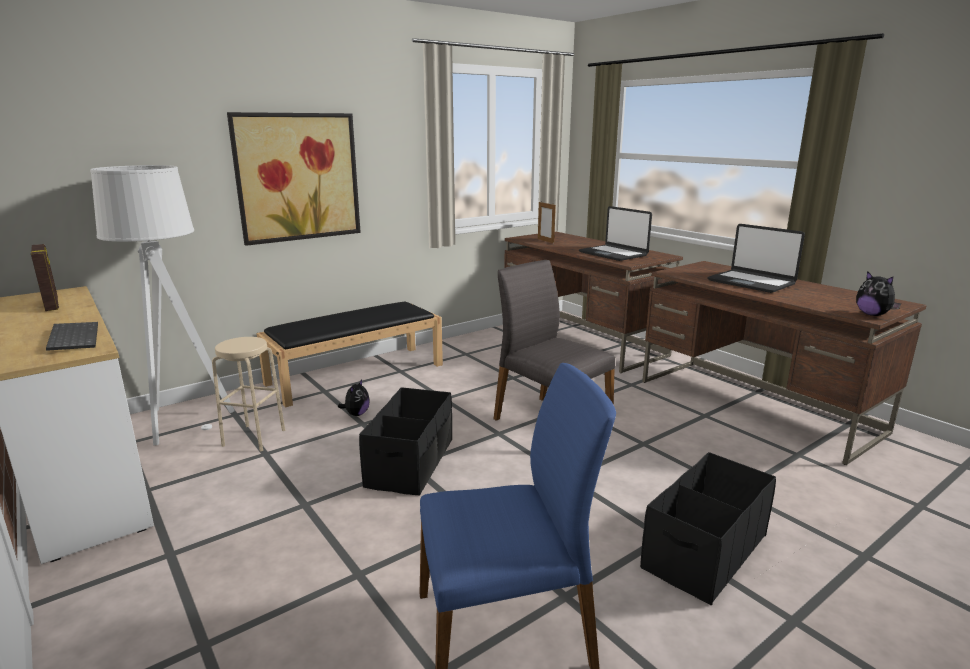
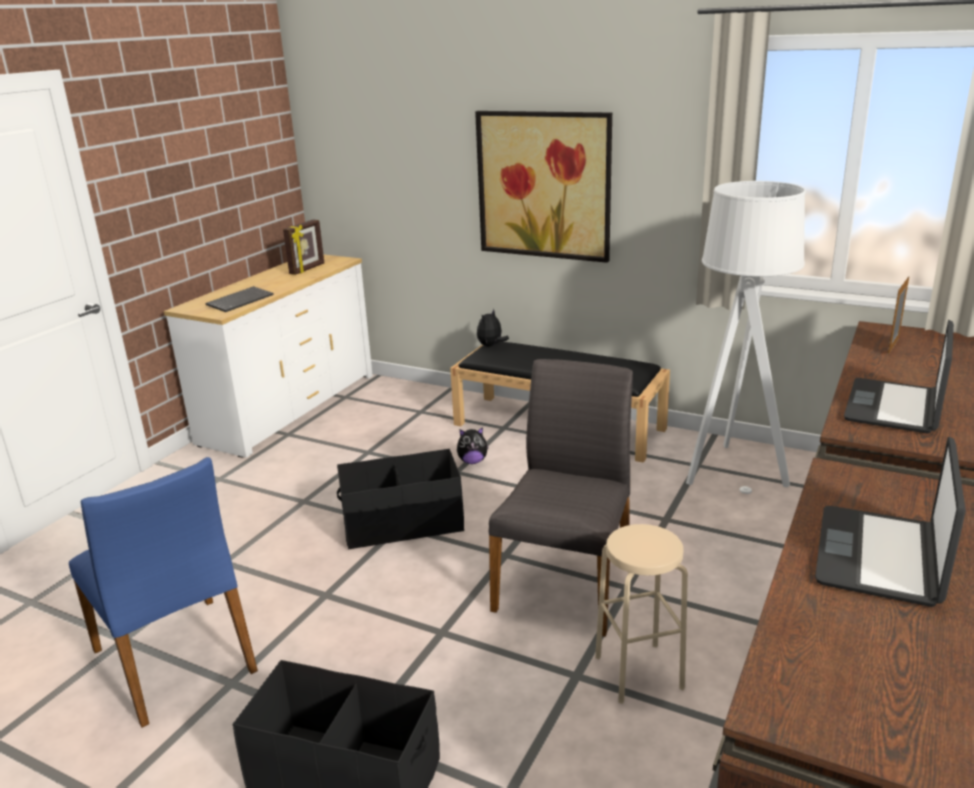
camera: 65 degrees right, 5 degrees up
white floor lamp [90,165,235,445] -> white floor lamp moved to [686,181,805,494]
beige stool [212,337,285,452] -> beige stool moved to [595,524,688,704]
plush toy [856,271,901,316] -> plush toy moved to [477,309,509,347]

